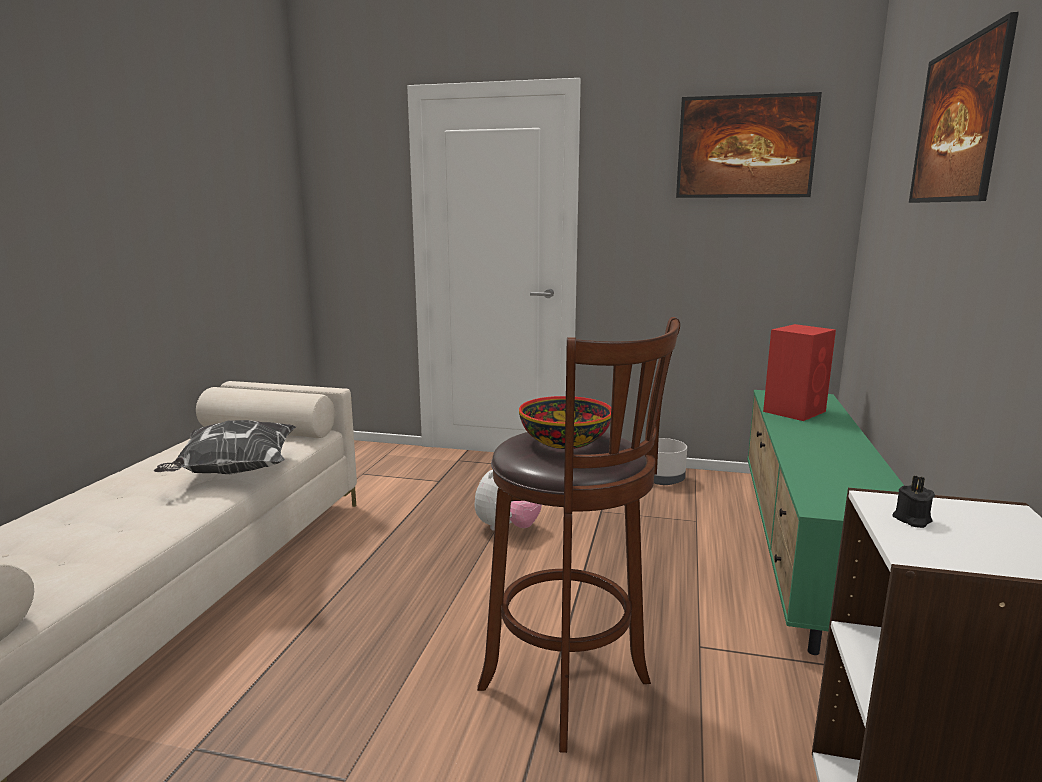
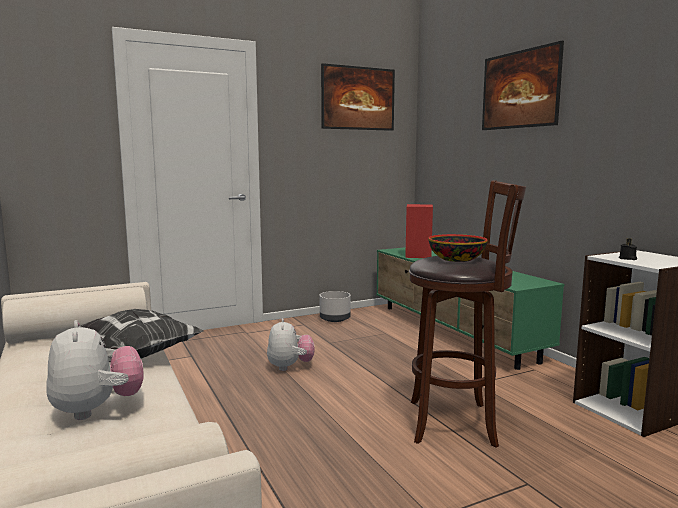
camera: 40 degrees left, 5 degrees down
none -> plush toy [46,320,144,420]

